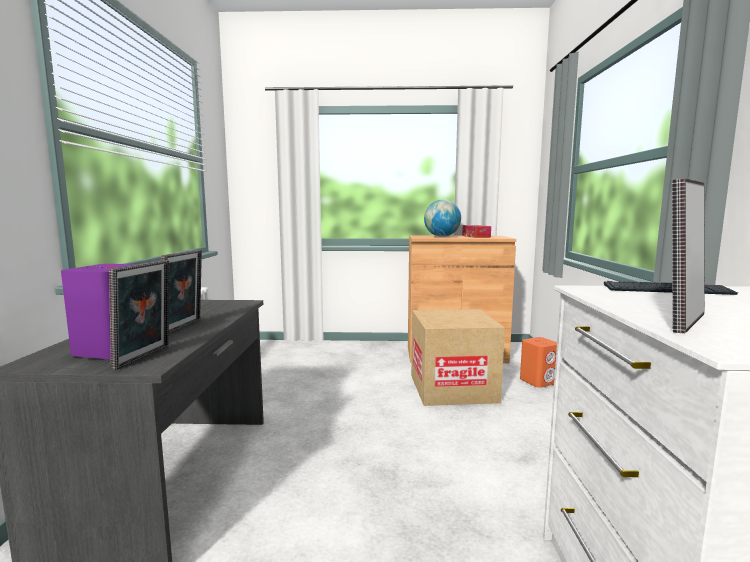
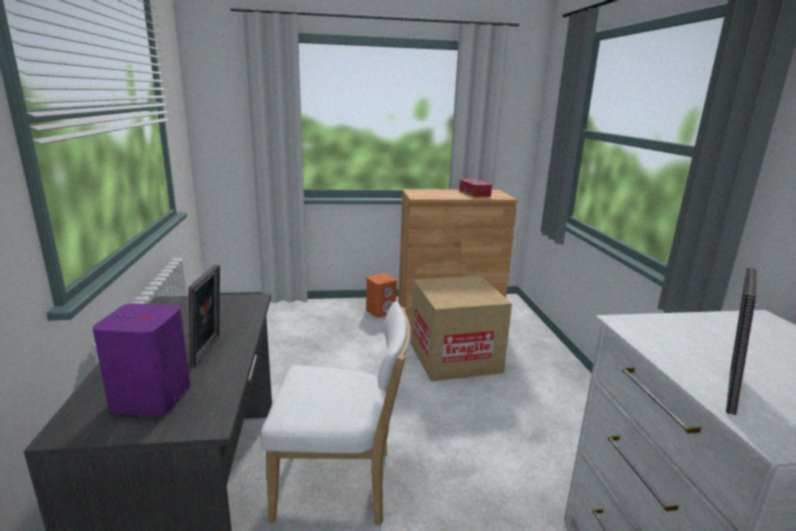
camera: 10 degrees left, 10 degrees up
picture frame [109,260,169,370] -> none
globe [424,199,461,237] -> none
orange speaker [520,337,557,388] -> orange speaker moved to [366,273,397,318]
keyboard [604,281,738,295] -> none
none -> white chair [260,301,410,526]

